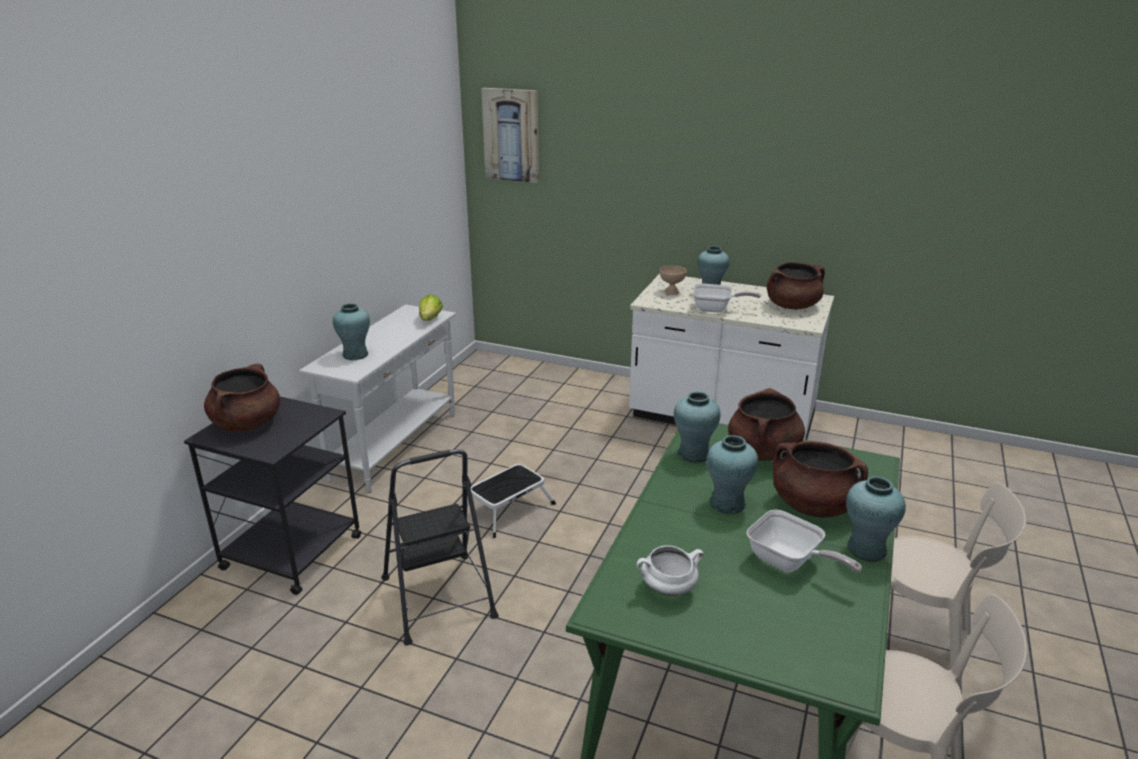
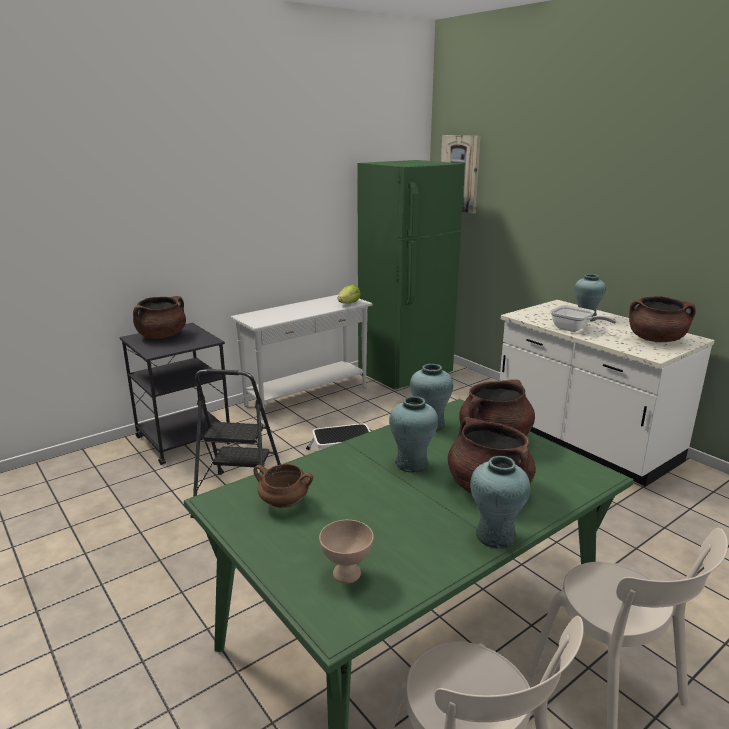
camera: 30 degrees right, 5 degrees down
turquoise vase [333,303,370,360] -> none
white cooking pot [637,545,704,596] -> brown cooking pot [253,464,313,508]
beige bowl [660,266,687,295] -> beige bowl moved to [319,520,374,584]
frying pan [747,510,862,573] -> none
none -> green fridge [357,160,465,390]

